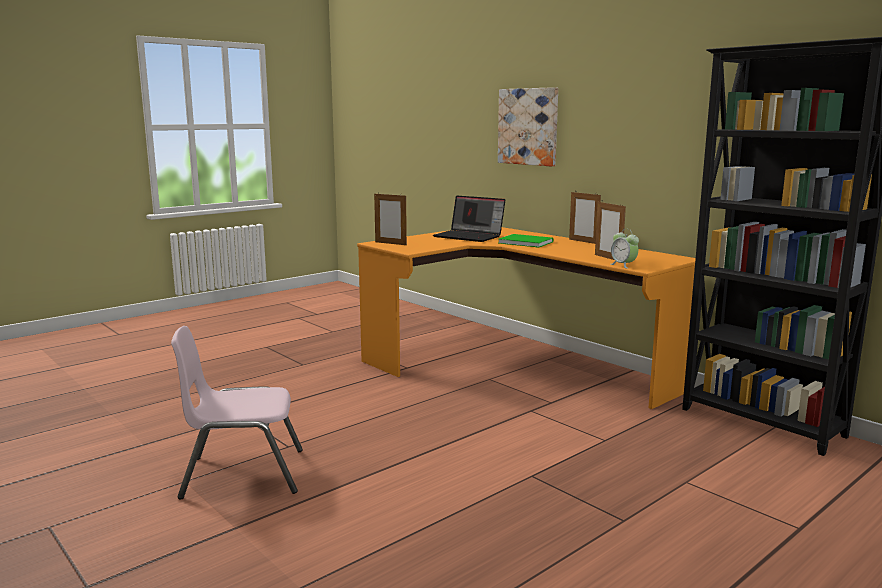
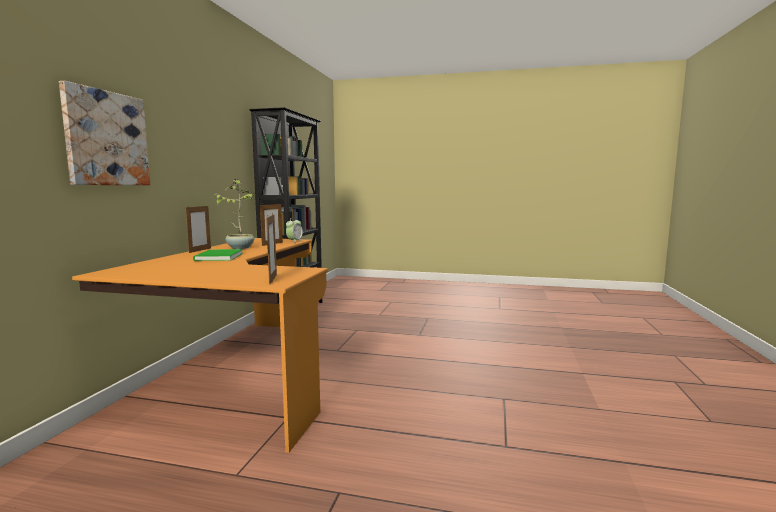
camera: 125 degrees left, 5 degrees down
pink chair [171,326,303,499] -> none
laptop [433,196,505,242] -> none
none -> potted plant [213,179,255,249]

